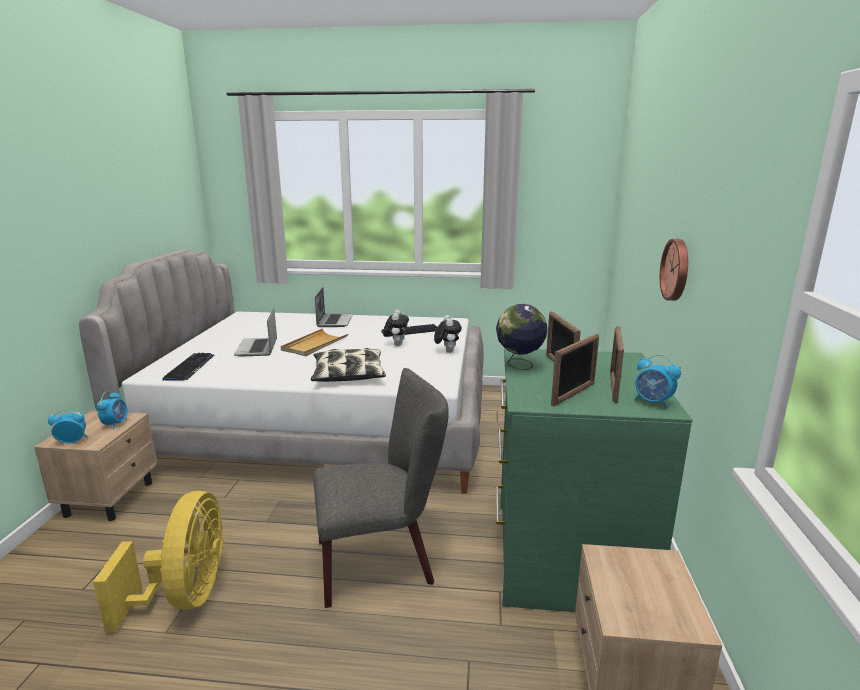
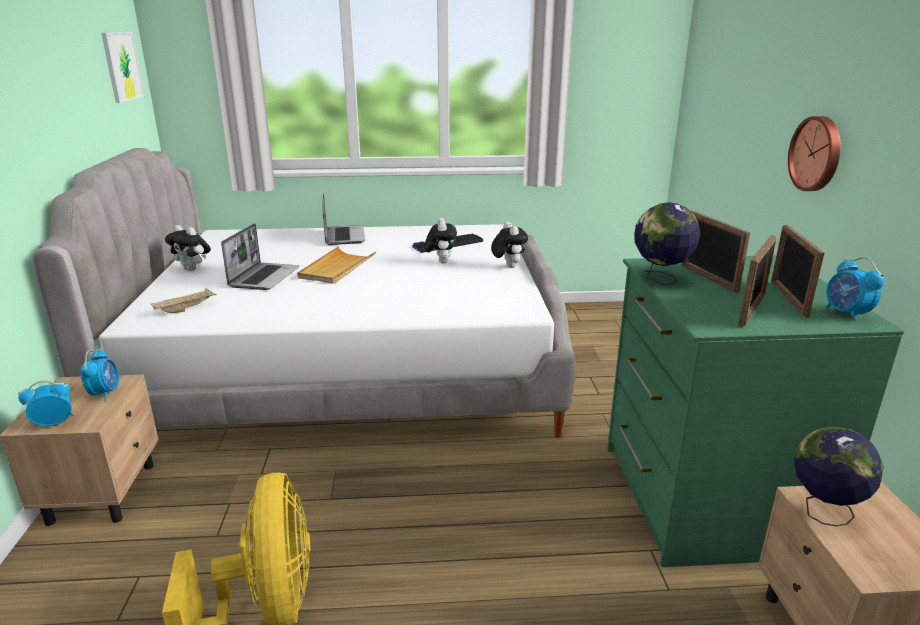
camera: 10 degrees left, 5 degrees up
keyboard [162,353,214,381] -> beige tray [151,288,217,313]
laptop [234,308,277,357] -> laptop turned 150 degrees counterclockwise [221,223,299,290]
pillow [311,348,386,382] -> none
grey chair [313,368,449,608] -> none
alarm clock [635,354,681,409] -> alarm clock turned 45 degrees clockwise [826,257,885,322]
none -> picture [101,32,144,103]
none -> plush toy [165,225,211,271]
none -> globe [794,426,884,526]

